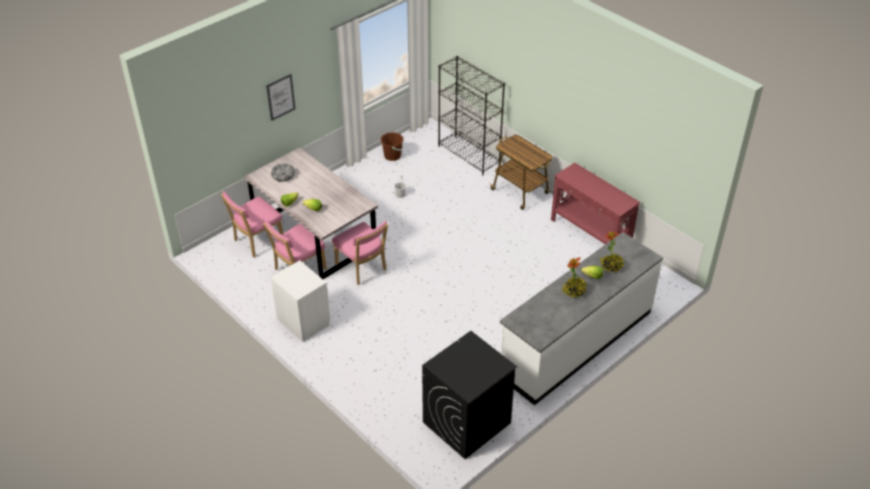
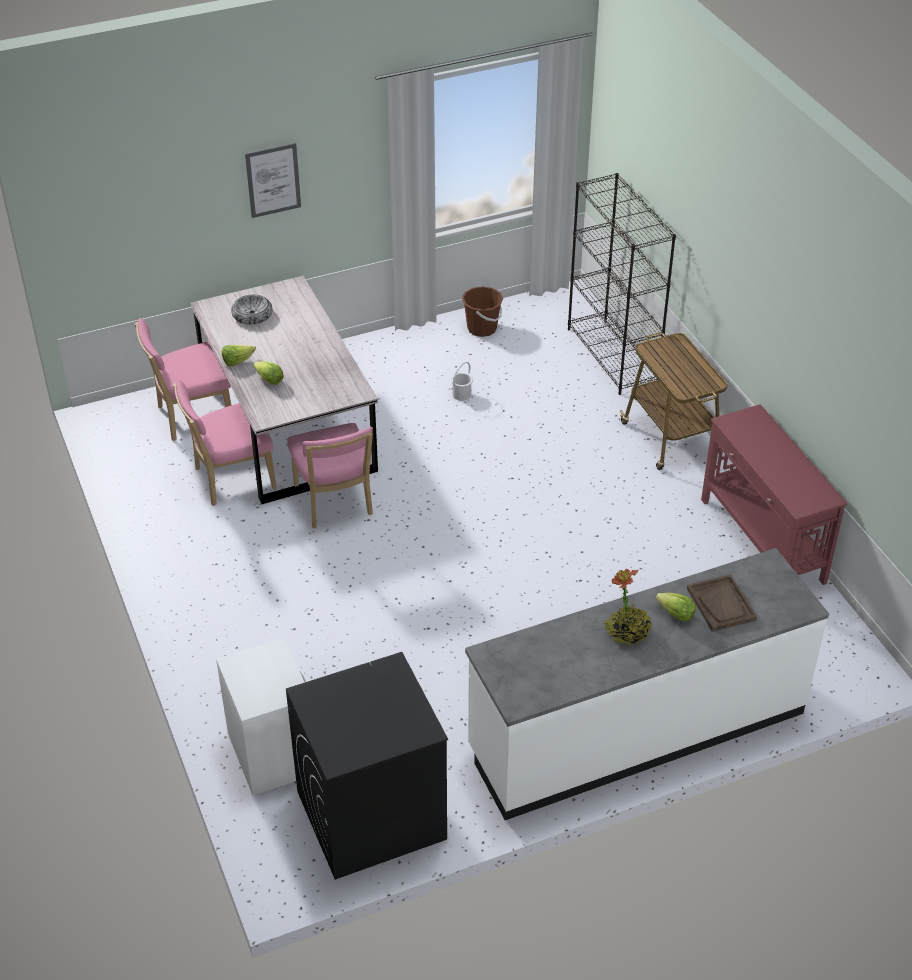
camera: 20 degrees right, 0 degrees up
white nightstand [270,260,330,342] -> white nightstand moved to [216,638,306,795]
potted plant [600,232,624,273] -> brown tray [687,574,757,632]

